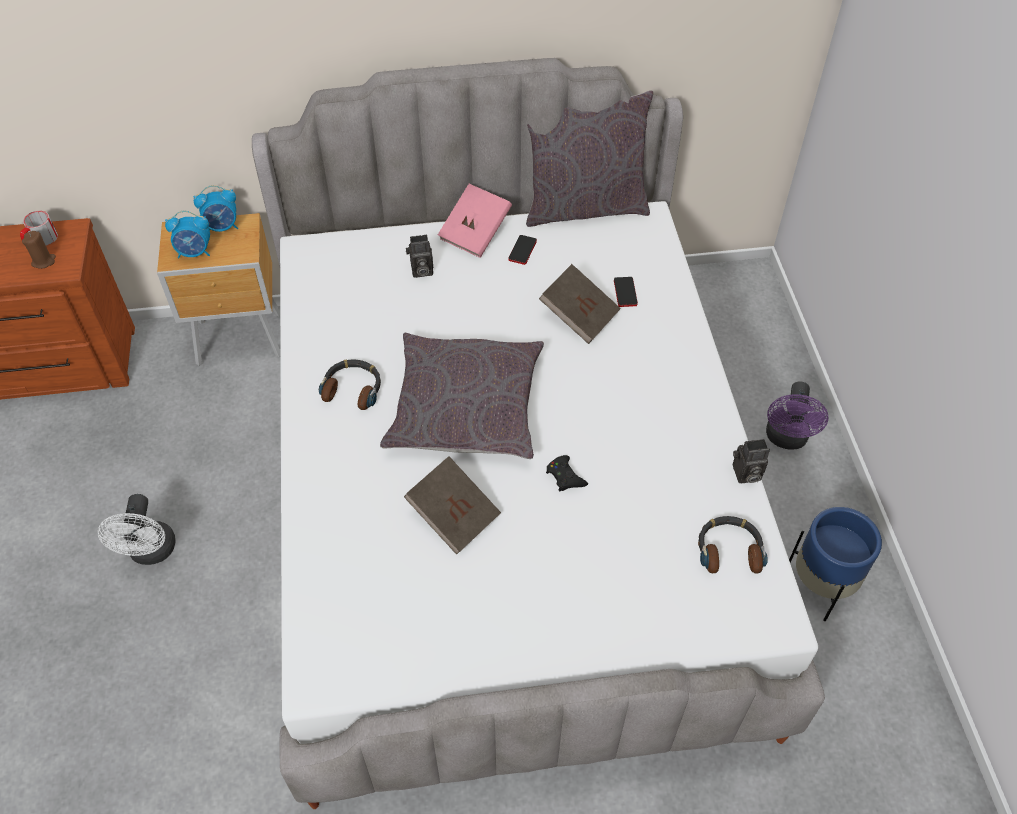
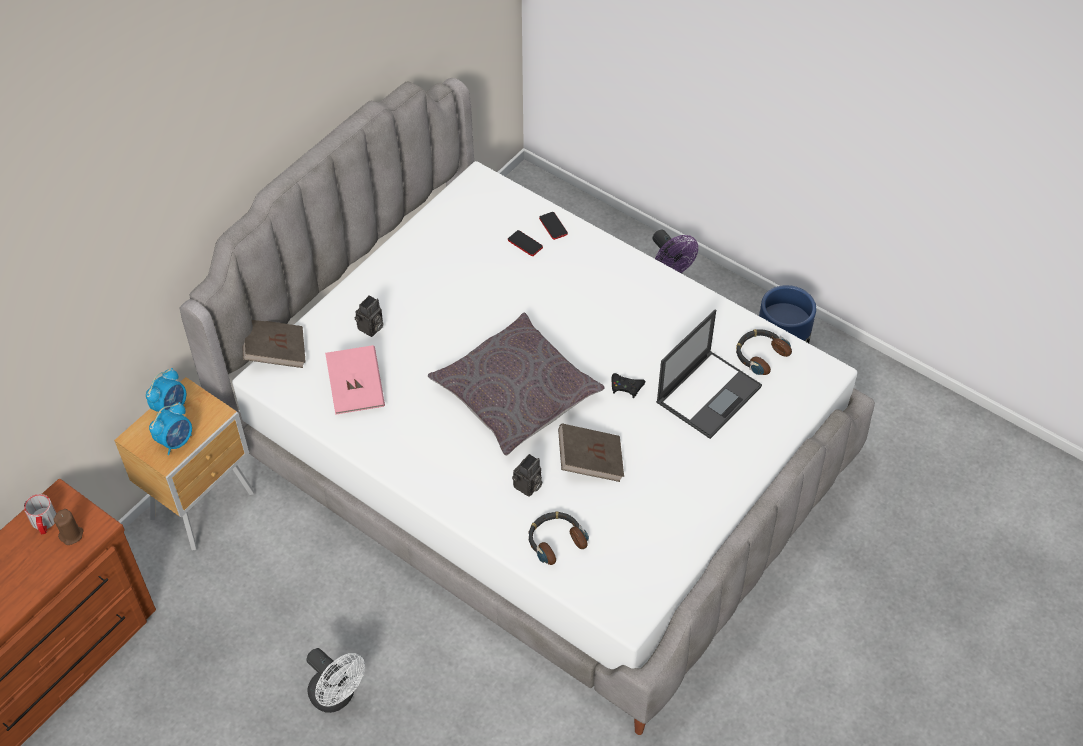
camera: 45 degrees left, 0 degrees up
headphones [319,359,381,410] -> headphones moved to [528,511,589,565]
pink book [438,184,512,258] -> pink book moved to [325,345,385,415]
phone [508,235,537,265] -> phone moved to [539,212,568,240]
grey pillow [526,90,653,227] -> none
brown book [539,264,621,344] -> brown book moved to [242,320,306,368]
camera [733,439,770,483] -> camera moved to [512,454,542,497]
none -> laptop [656,309,762,439]

